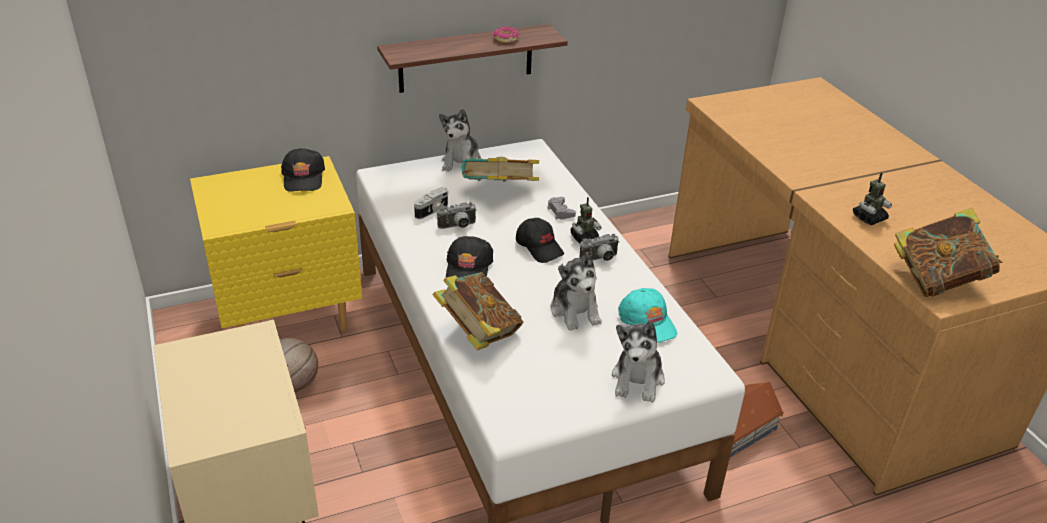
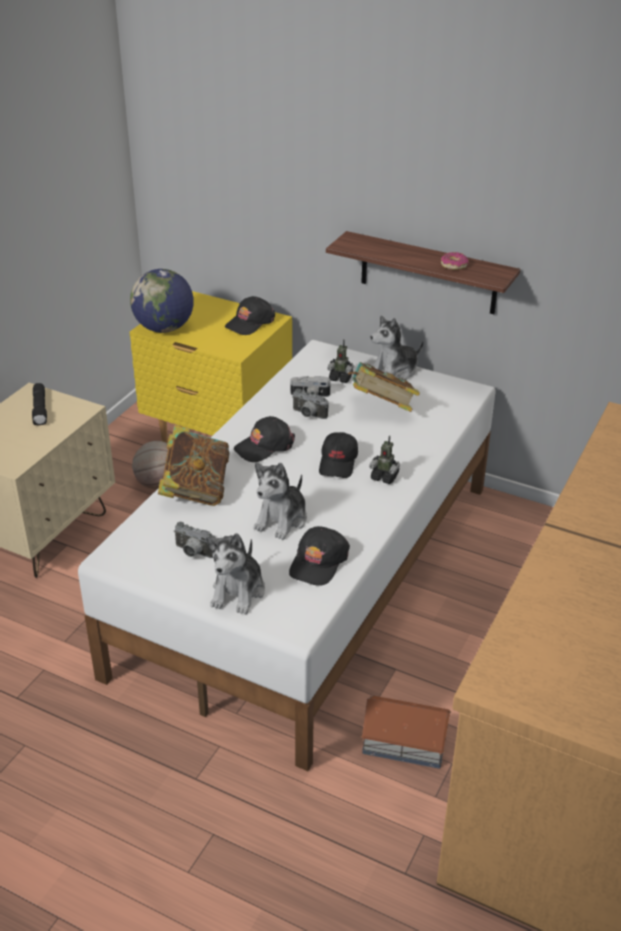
camera: 50 degrees right, 0 degrees up
grey game controller [547,197,576,219] -> none
camera [579,234,619,261] -> camera moved to [173,522,216,558]
plush toy [612,321,665,402] -> plush toy turned 45 degrees counterclockwise [206,533,265,615]
turquoise cap [618,288,677,343] -> black cap [289,526,350,586]
toy robot [853,172,892,225] -> toy robot moved to [328,340,354,383]
book [894,208,1003,297] -> none
none -> black flashlight [32,383,47,425]
none -> globe [130,269,194,333]

